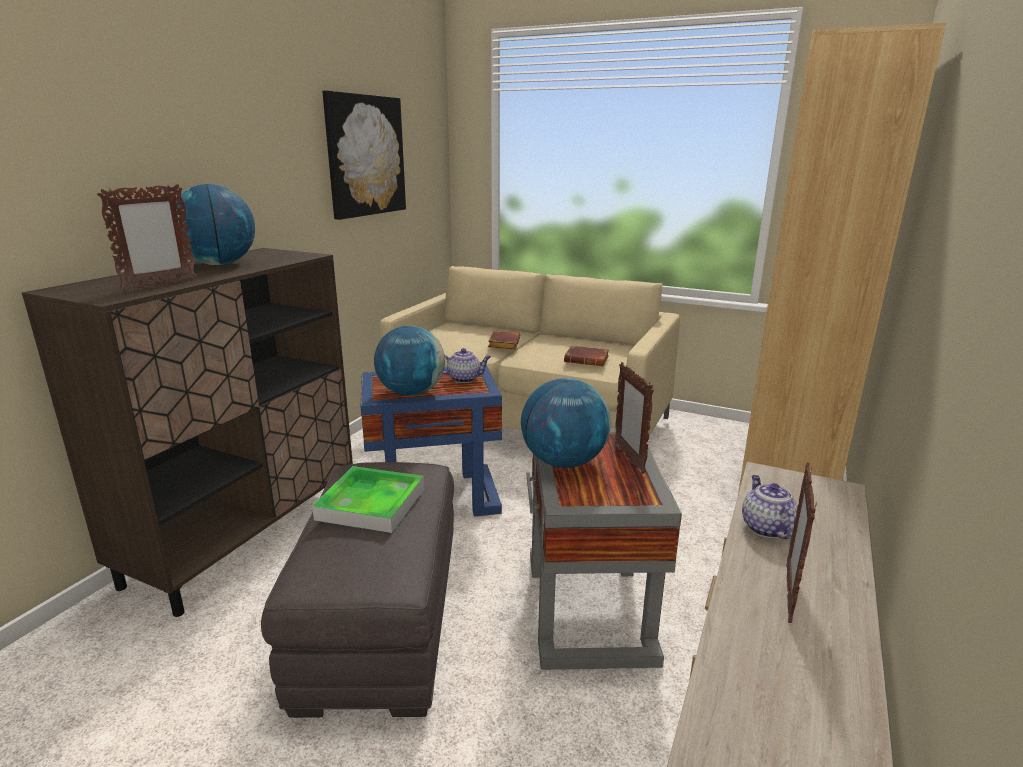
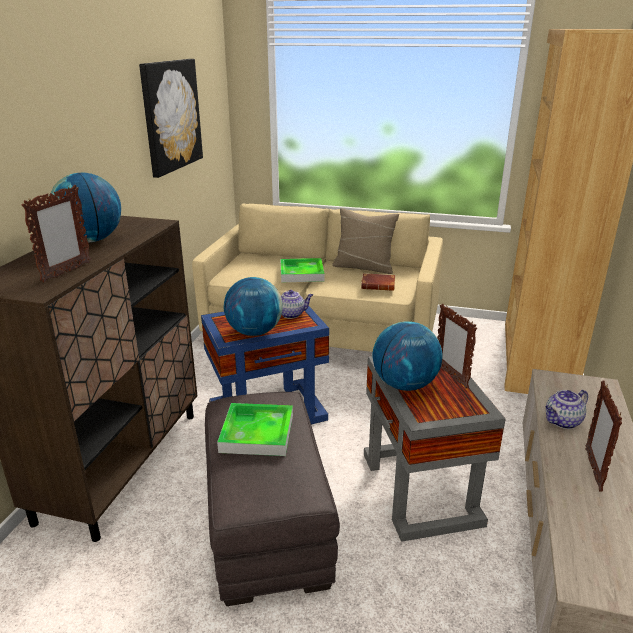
camera: 10 degrees left, 5 degrees up
brown book [488,330,520,350] -> tray [280,258,324,283]
teapot [742,475,798,539] -> teapot turned 105 degrees counterclockwise [545,390,588,429]
none -> beige pillow [332,208,399,274]

